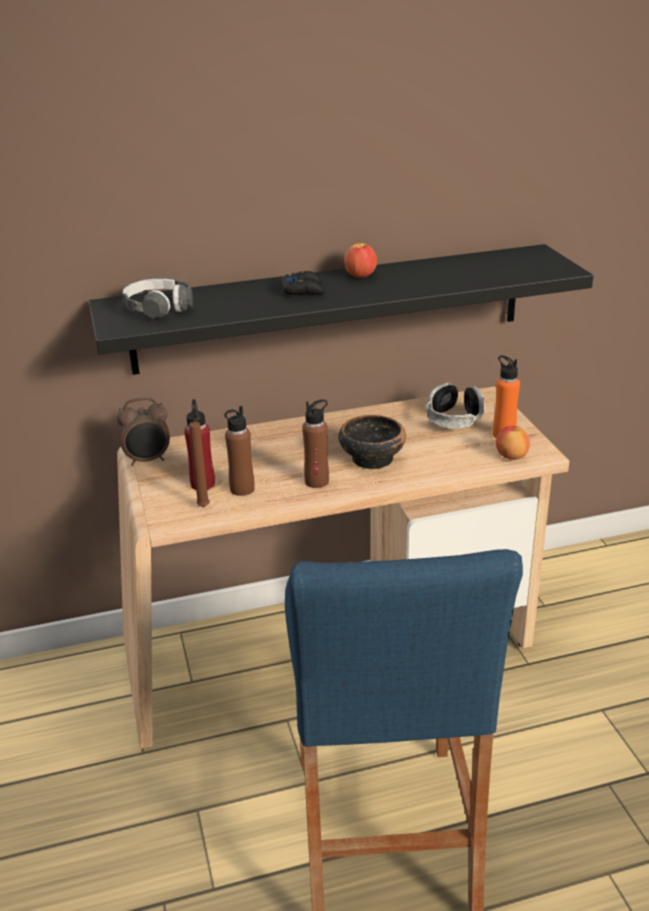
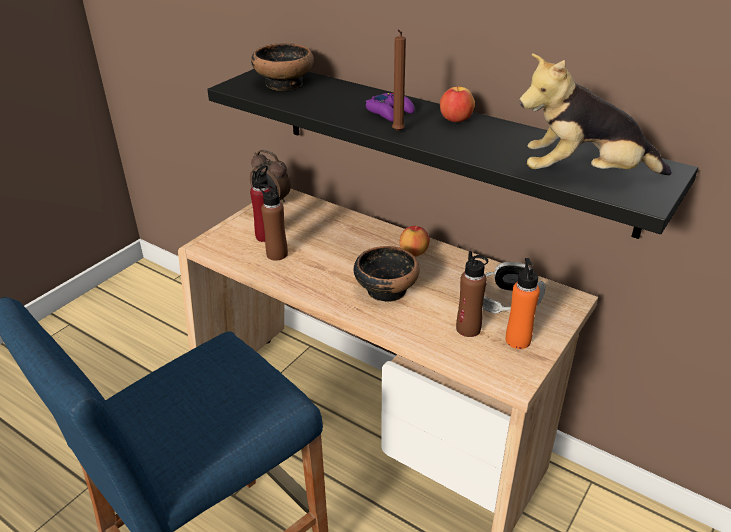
camera: 50 degrees right, 5 degrees up
headphones [122,278,193,319] -> bowl [251,43,314,91]
brown candle [189,418,210,507] -> brown candle moved to [392,30,406,132]
black game controller [281,271,325,295] -> purple game controller [366,93,415,122]
brown bottle [302,399,329,488] -> brown bottle moved to [456,251,488,337]
apple [496,425,530,460] -> apple moved to [399,226,430,257]
none -> plush toy [519,53,672,175]

